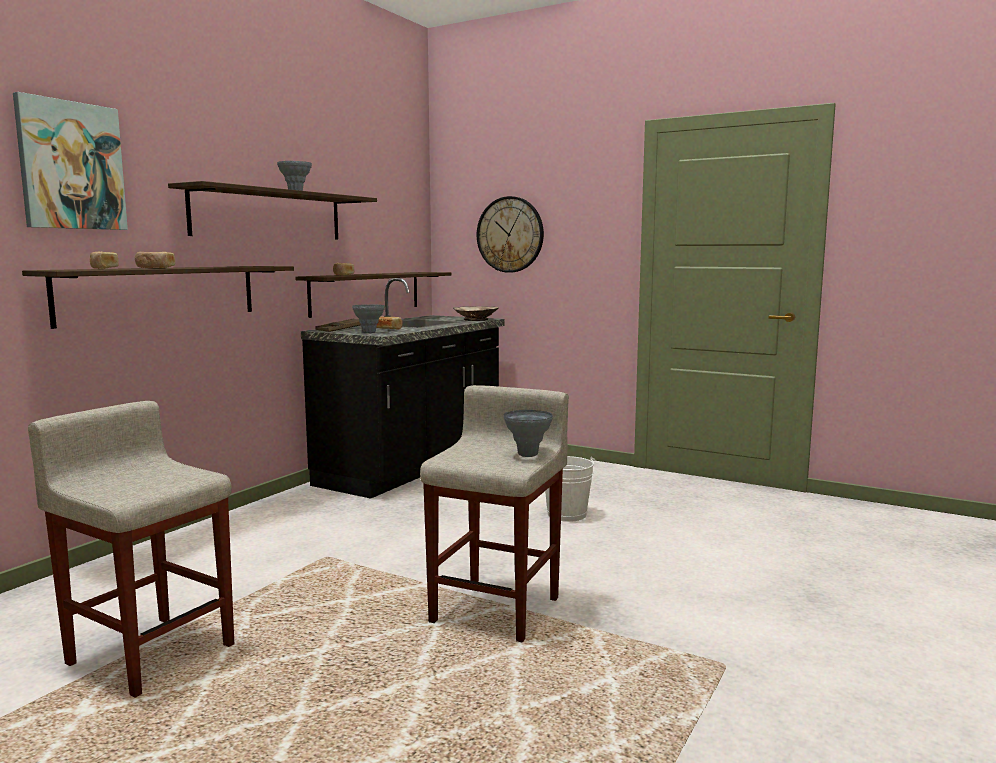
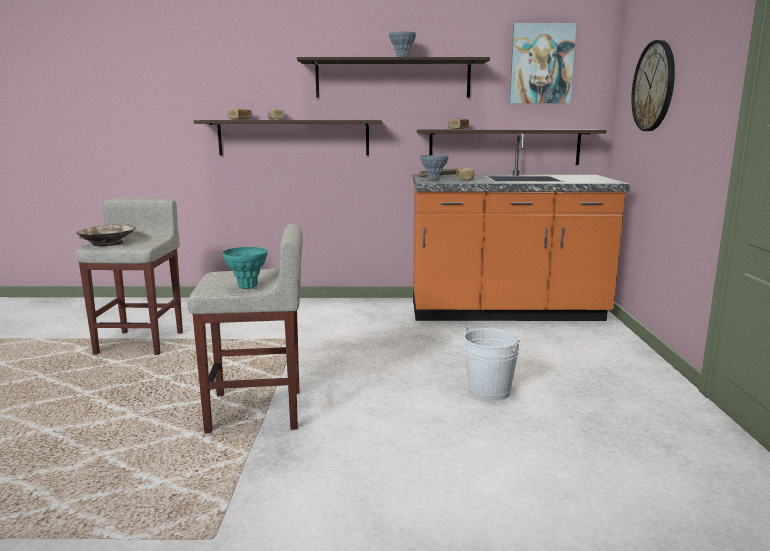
camera: 60 degrees right, 5 degrees up
picture [13,92,128,230] -> picture moved to [509,23,577,104]
black counter [301,278,505,499] -> orange counter [413,134,630,321]
beige bowl [453,306,499,321] -> beige bowl moved to [76,224,135,246]
grey vase [504,410,553,457] -> turquoise vase [223,247,267,289]

